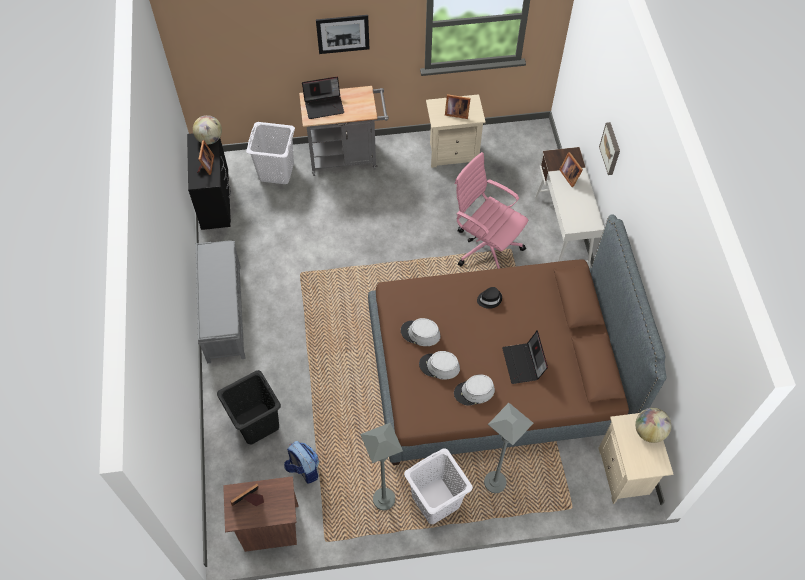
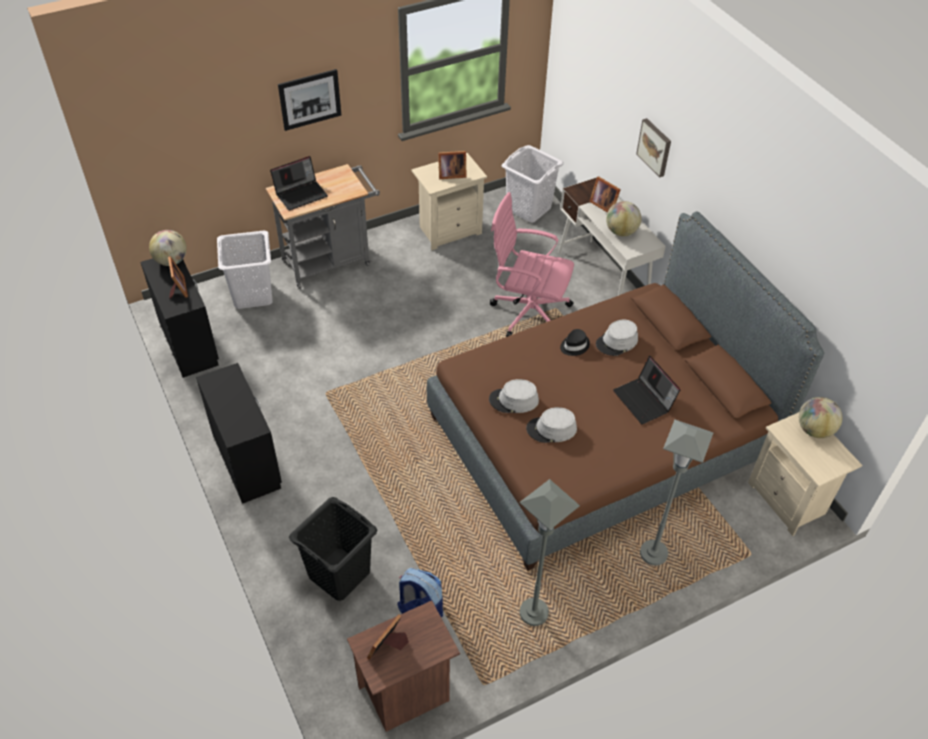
camera: 20 degrees left, 10 degrees down
grey bench [196,240,246,363] -> black dresser [196,363,282,504]
white laundry basket [404,448,473,524] -> white laundry basket moved to [502,145,564,223]
grey hat [454,375,495,406] -> grey hat moved to [596,320,638,356]
none -> globe [606,201,641,236]

